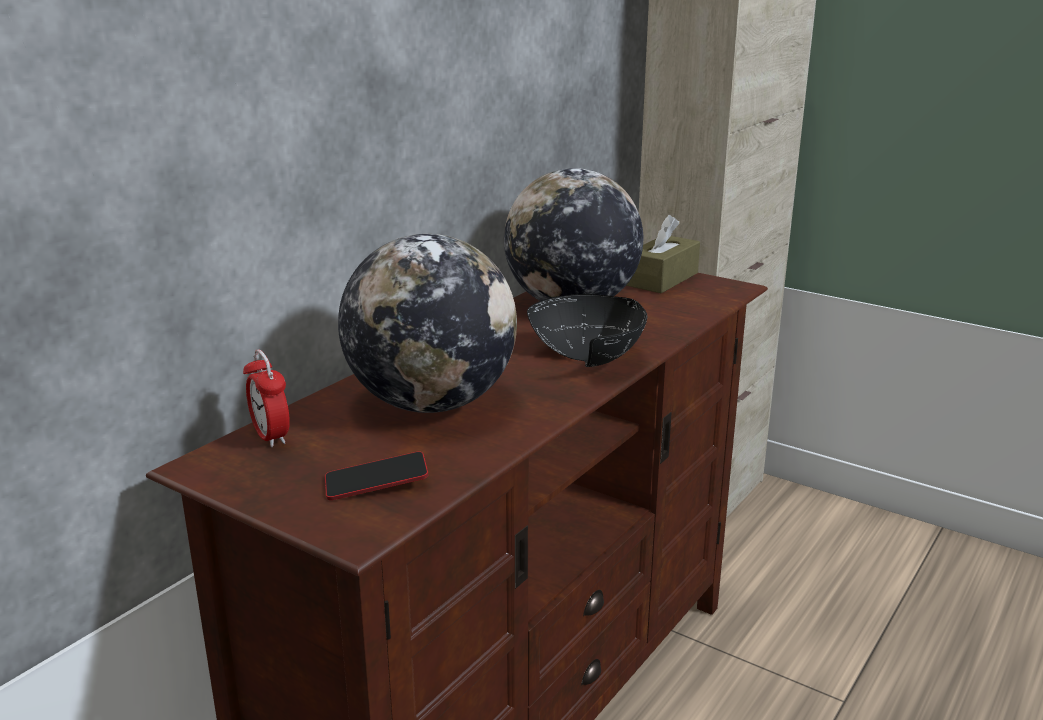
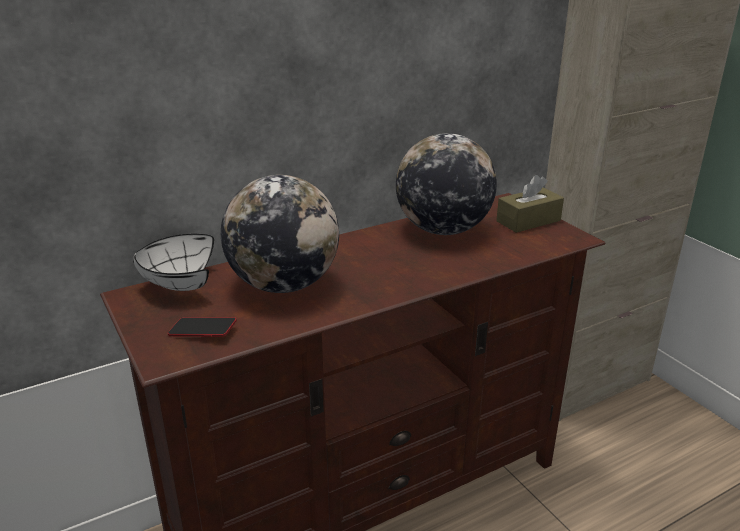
camera: 25 degrees right, 5 degrees up
alarm clock [243,349,290,447] -> white bowl [133,234,214,291]
black bowl [527,294,647,367] -> none

